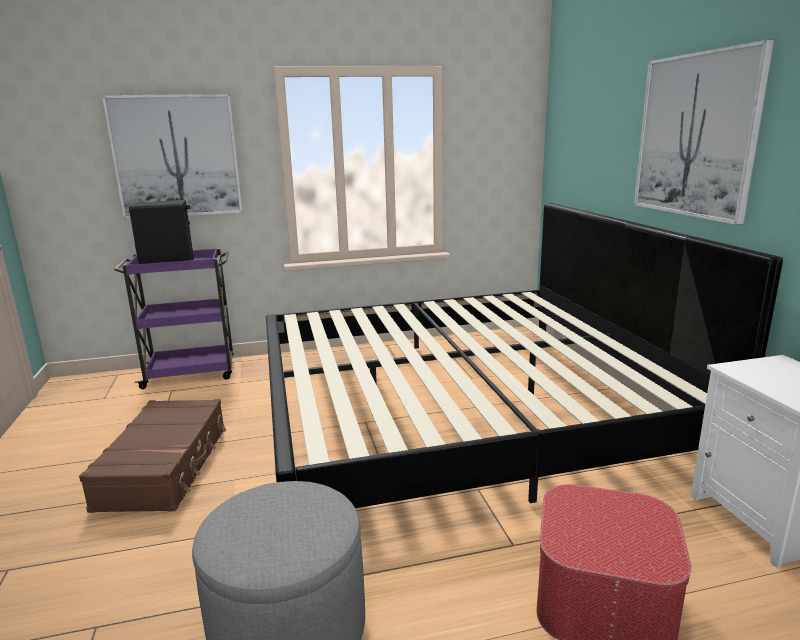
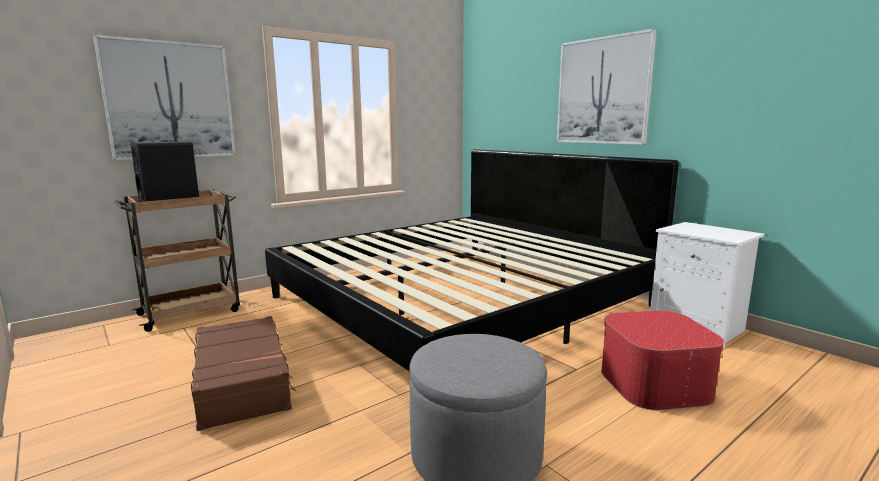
camera: 25 degrees left, 5 degrees down
purple cart [114,248,234,389] -> brown cart [115,189,240,332]

